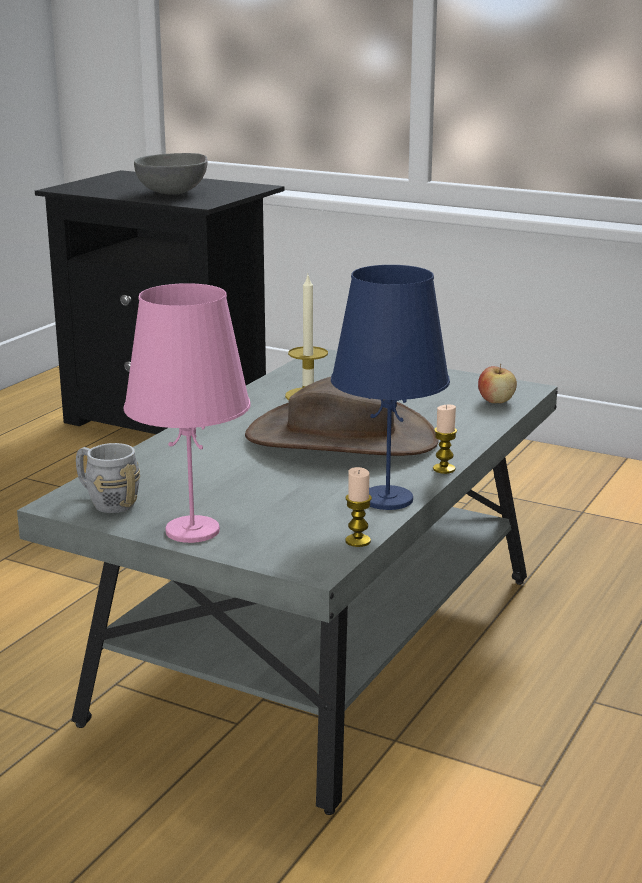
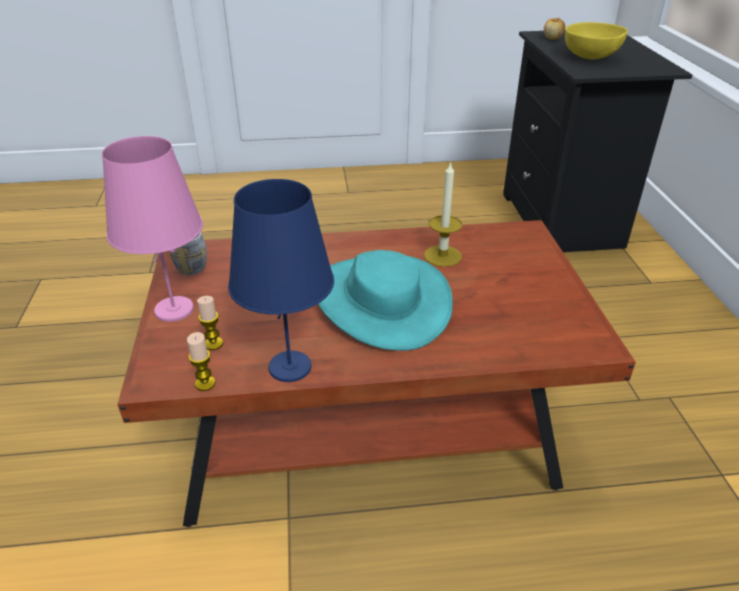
camera: 55 degrees right, 15 degrees up
grey coffee table [17,349,558,815] -> brown coffee table [117,220,636,527]
grey bowl [134,153,208,195] -> yellow bowl [565,22,628,60]
brown hat [245,377,438,456] -> turquoise hat [318,250,453,351]
candle [433,405,457,474] -> candle moved to [197,296,223,350]
apple [478,364,517,403] -> apple moved to [544,17,565,40]

